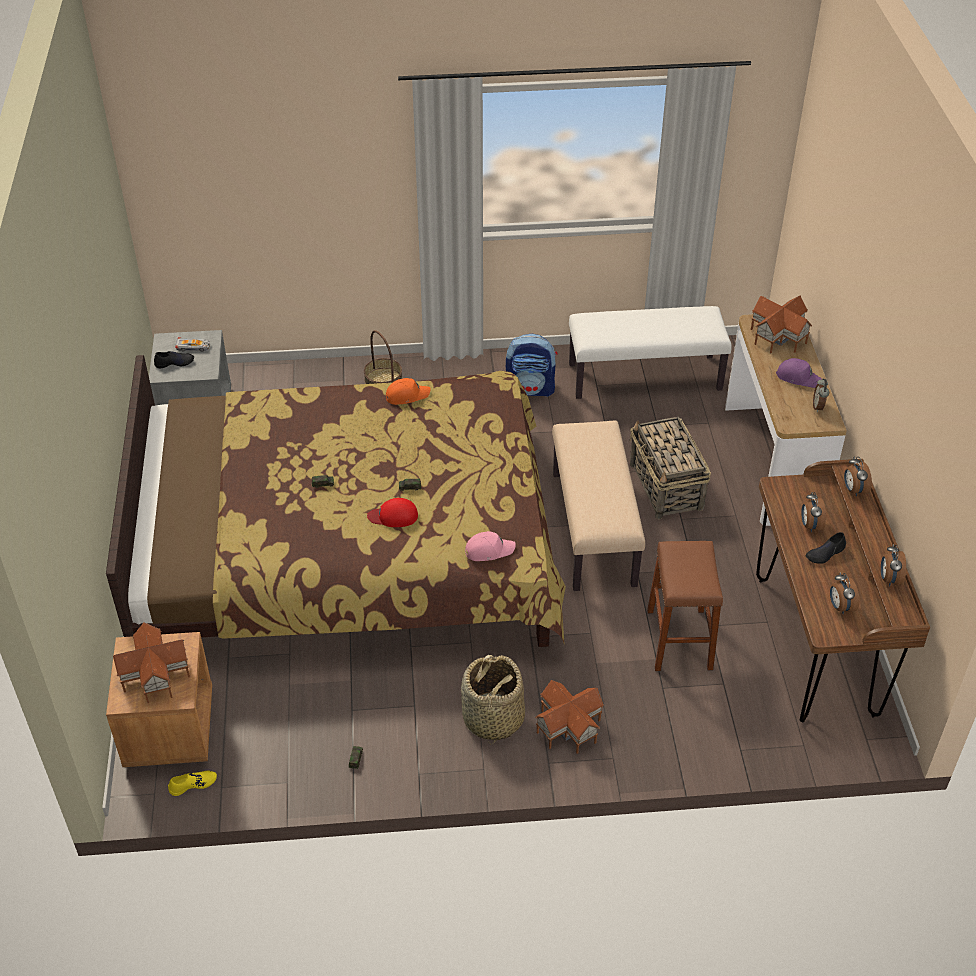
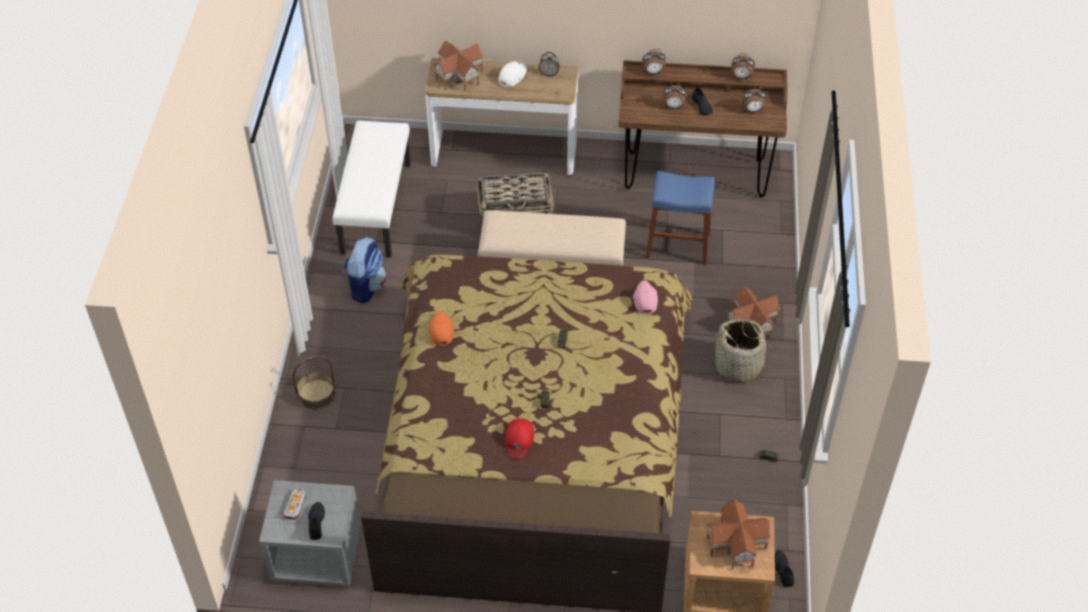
camera: 80 degrees left, 5 degrees up
yellow shoe [168,771,217,796] -> black shoe [775,550,794,587]
red cap [367,498,418,527] -> red cap moved to [505,418,534,459]
brown stool [647,541,723,671] -> blue stool [646,171,715,265]
purple cap [776,358,822,388] -> white cap [498,61,527,87]

